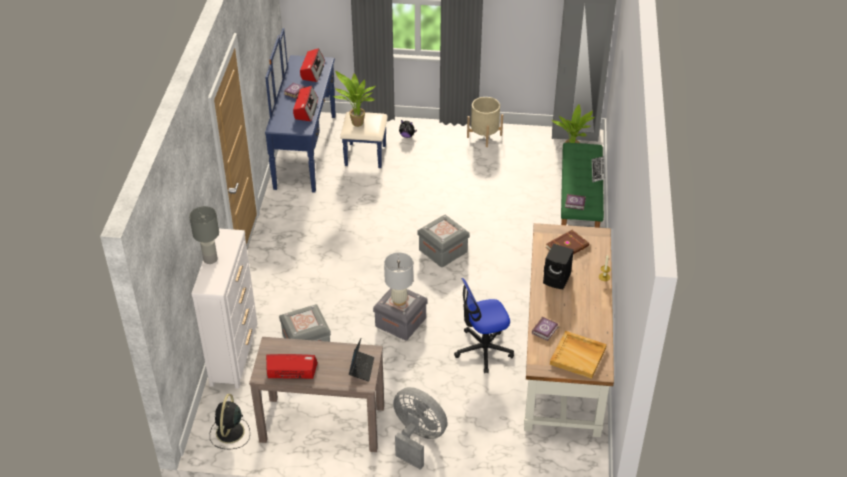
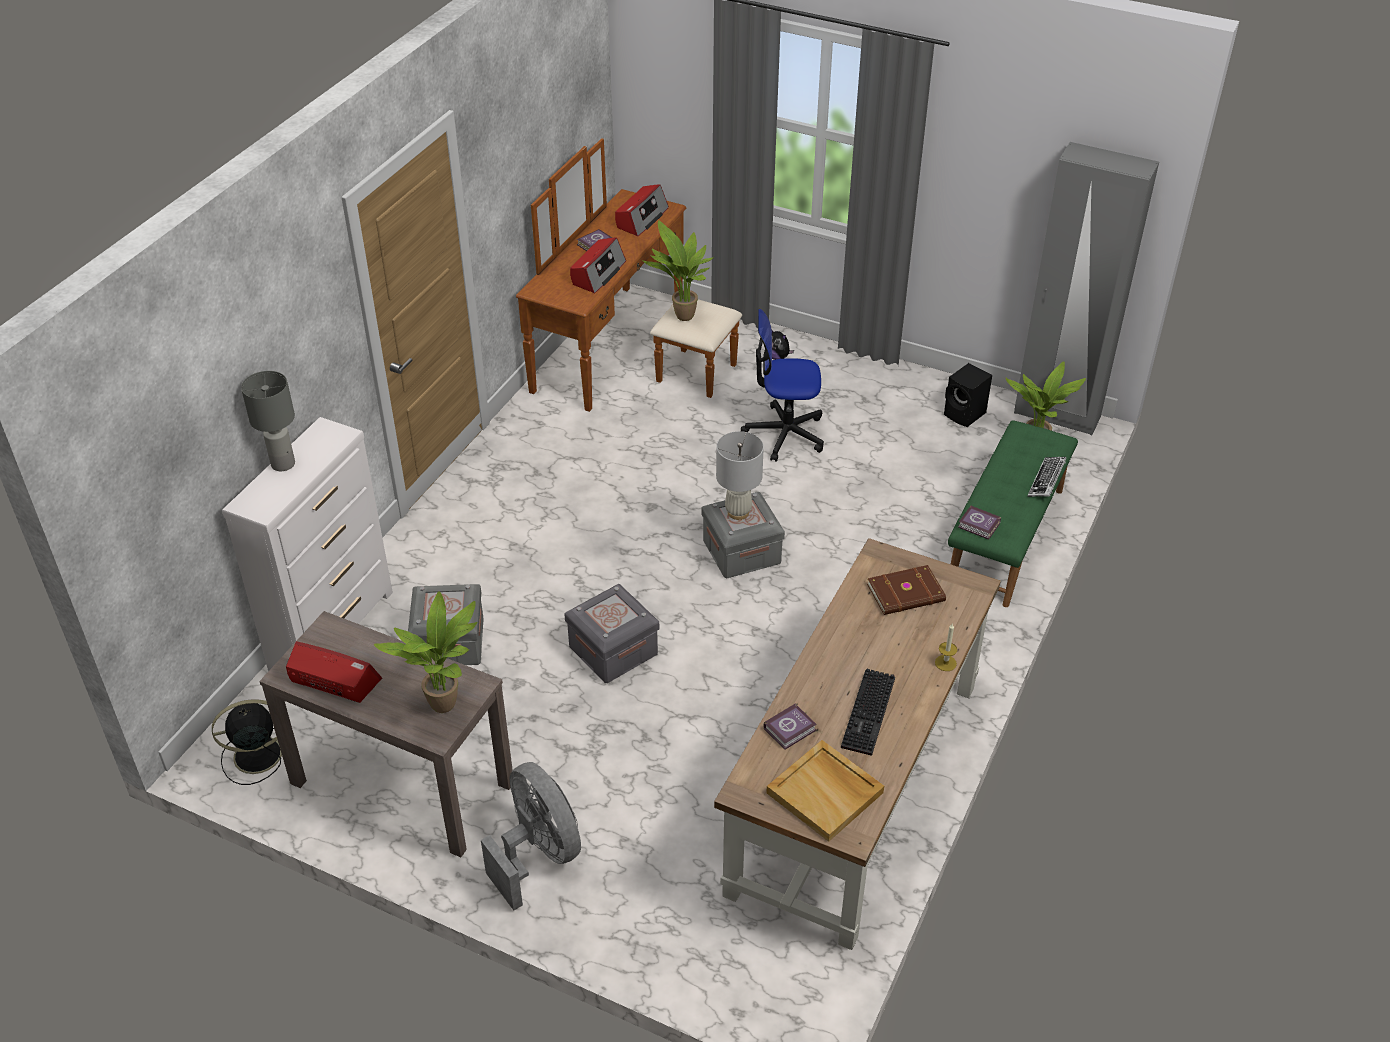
camera: 20 degrees right, 0 degrees up
black fan [210,394,250,449] -> black fan turned 45 degrees clockwise [212,699,282,785]
blue dresser [265,28,388,193] -> brown dresser [516,138,742,412]
laptop [349,339,374,382] -> potted plant [374,591,477,713]
white table lamp [384,252,413,306] -> white table lamp moved to [716,431,764,520]
office chair [454,278,514,373] -> office chair moved to [741,309,824,462]
beige planter [467,97,503,147] -> none
black speaker [543,244,574,289] -> black speaker moved to [944,363,992,427]
none -> keyboard [841,669,895,756]

